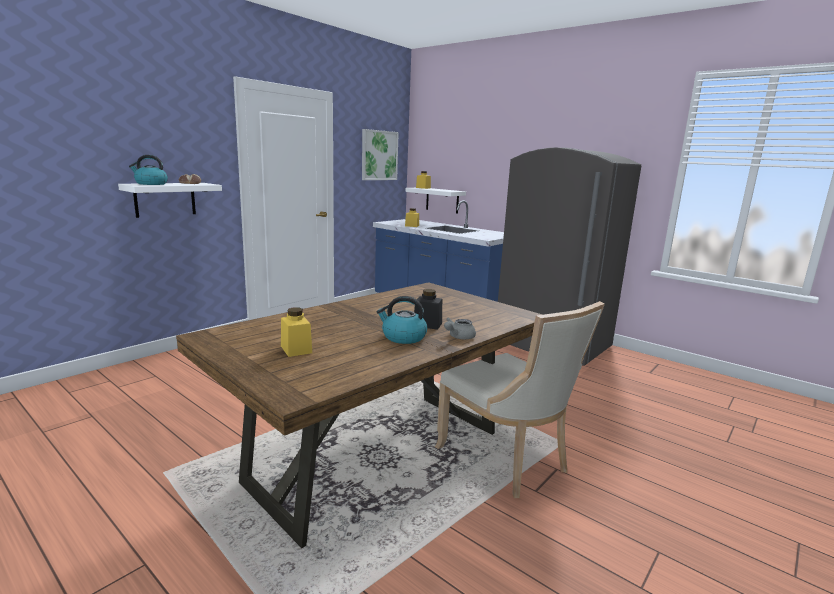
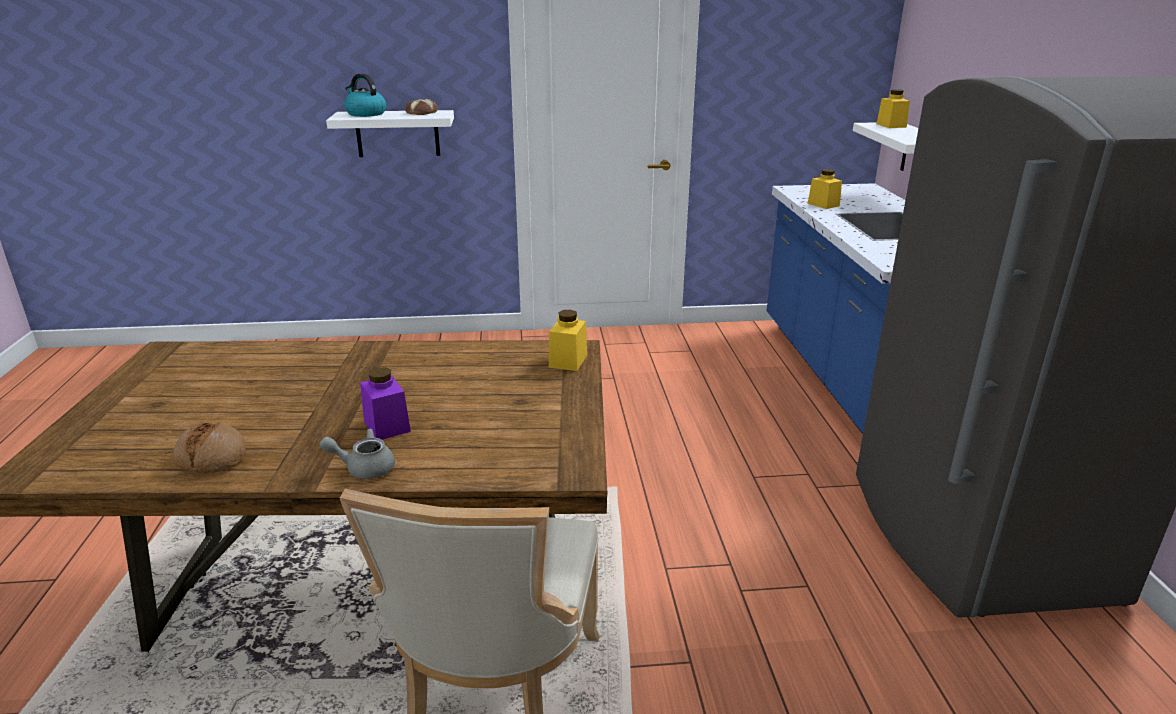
camera: 45 degrees right, 10 degrees up
yellow jar [281,307,312,357] -> yellow jar moved to [549,310,587,371]
picture [362,129,399,180] -> none
kettle [377,296,427,344] -> none
black jar [414,289,442,330] -> purple jar [360,367,411,440]
none -> bread [173,422,246,473]

